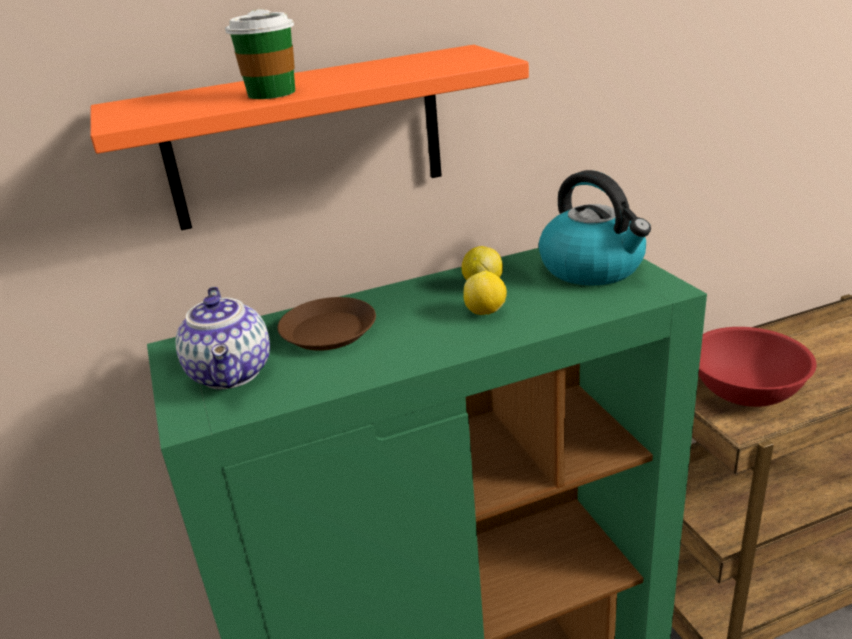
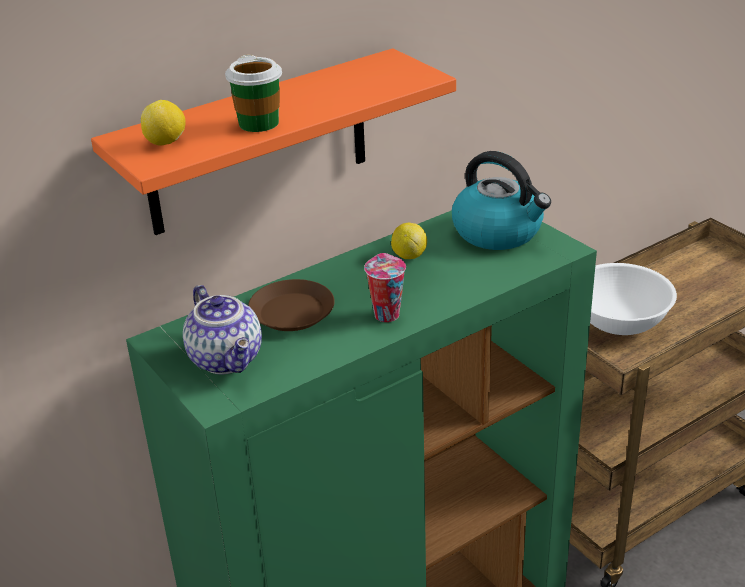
camera: 15 degrees left, 5 degrees up
lemon [464,271,507,315] -> lemon moved to [141,100,186,146]
red bowl [698,327,817,407] -> white bowl [590,263,677,335]
none -> cup [364,253,406,322]

